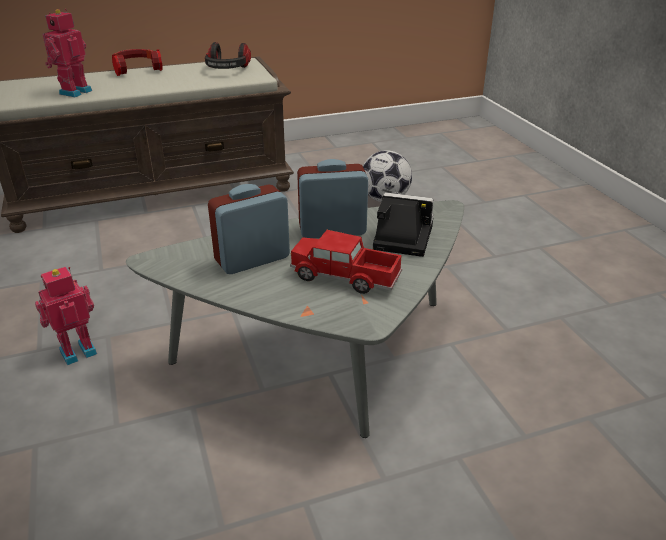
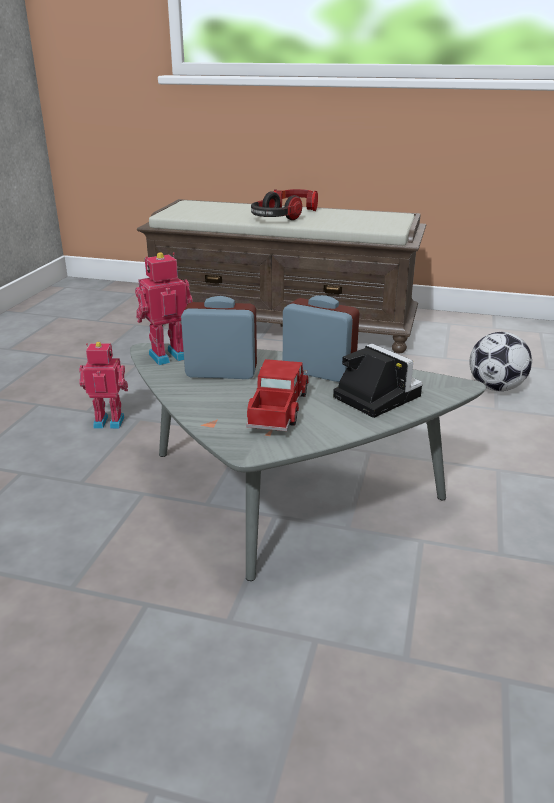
camera: 35 degrees right, 5 degrees down
toy robot [42,9,92,97] -> toy robot moved to [135,252,193,365]
headphones [205,42,251,69] -> headphones moved to [251,192,302,220]
toy truck [290,230,402,294] -> toy truck turned 45 degrees clockwise [246,359,308,431]

